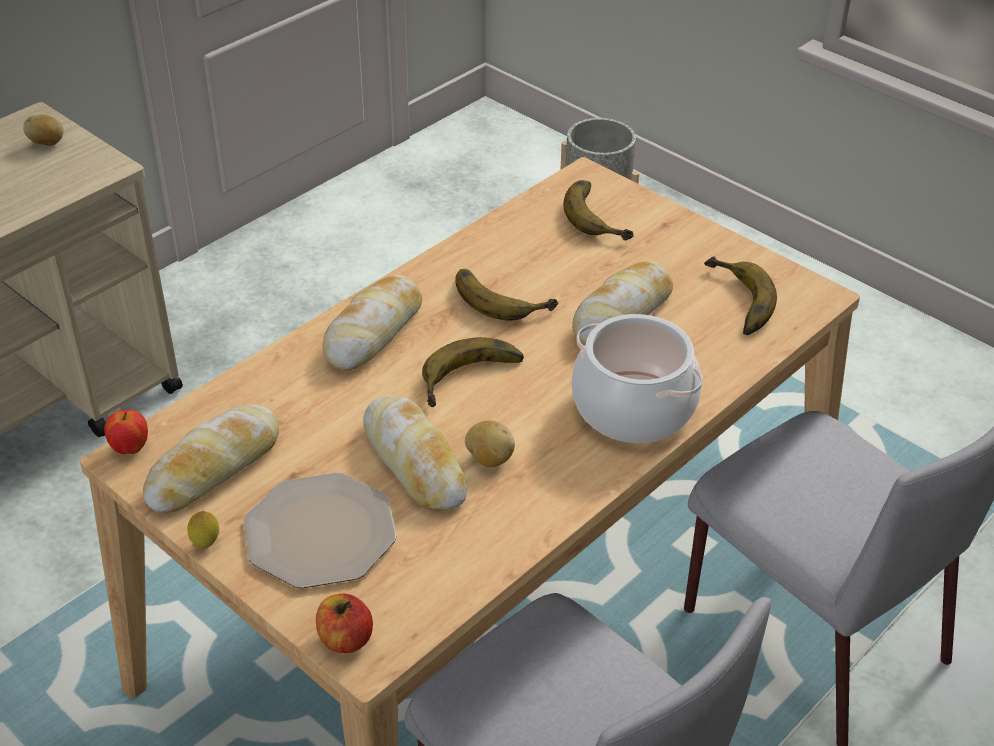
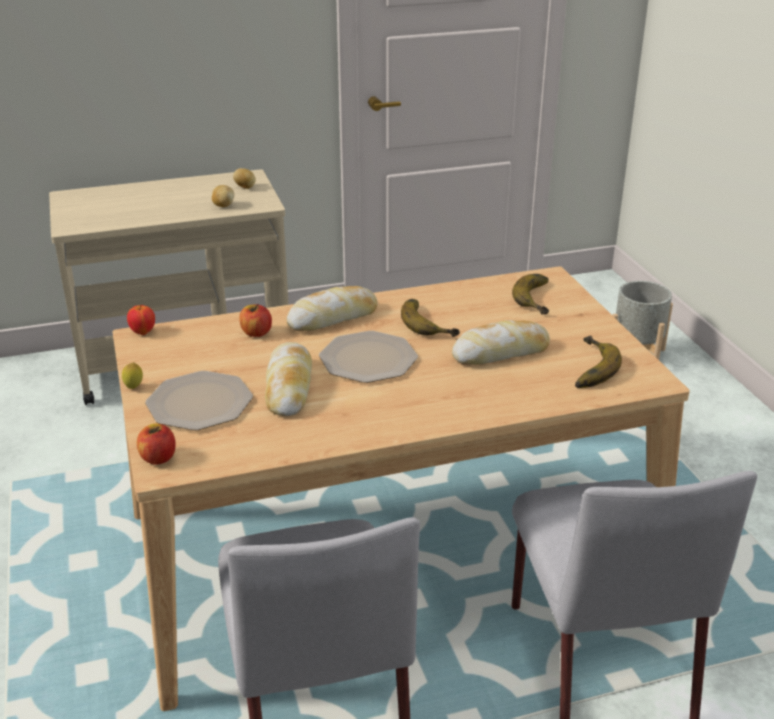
camera: 30 degrees right, 10 degrees down
bread [143,404,279,513] -> none
banana [422,337,524,407] -> plate [319,331,418,383]
potato [465,421,515,467] -> potato moved to [212,185,234,207]
cooking pot [572,314,703,443] -> none
none -> apple [239,304,272,337]

